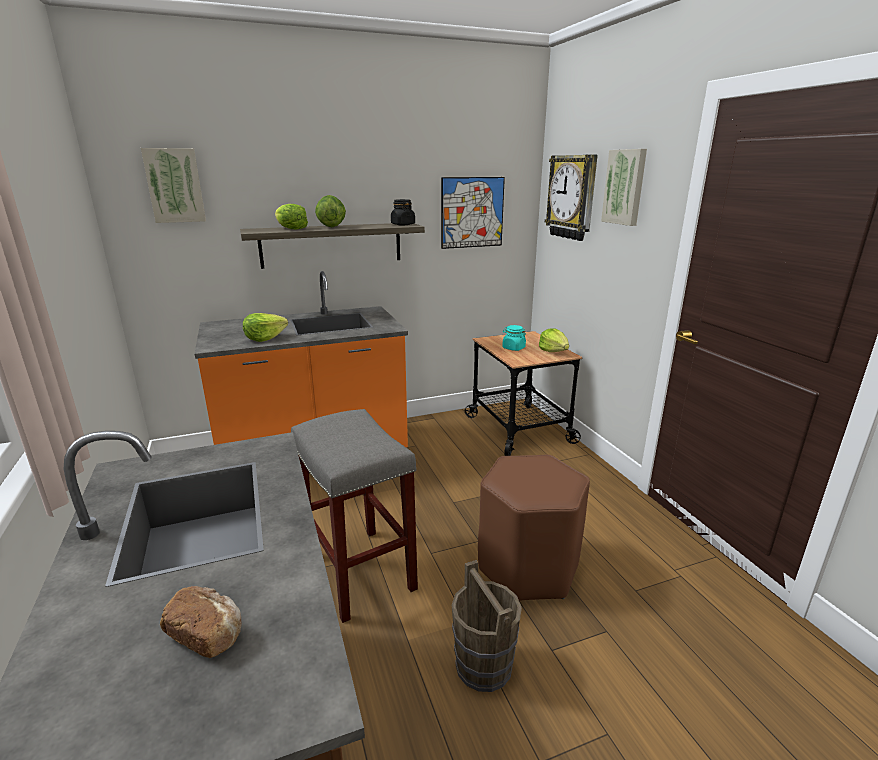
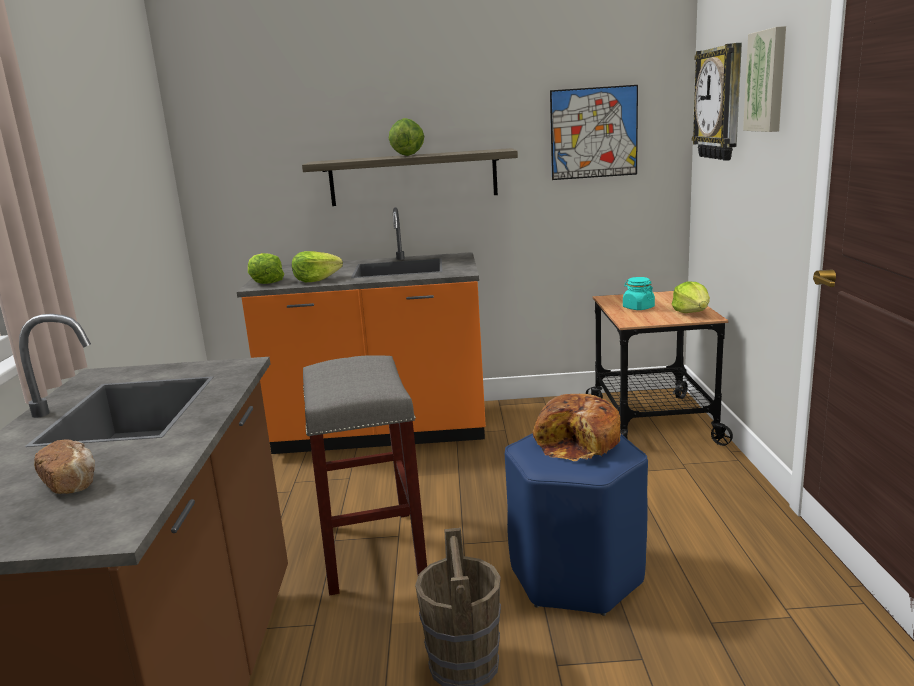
camera: 20 degrees right, 5 degrees down
picture [141,148,206,223] -> none
lettuce [275,204,308,229] -> lettuce moved to [248,253,284,284]
black jar [391,199,415,225] -> none
brown stool [478,455,590,601] -> blue stool [505,433,648,616]
none -> bread [532,394,621,461]

